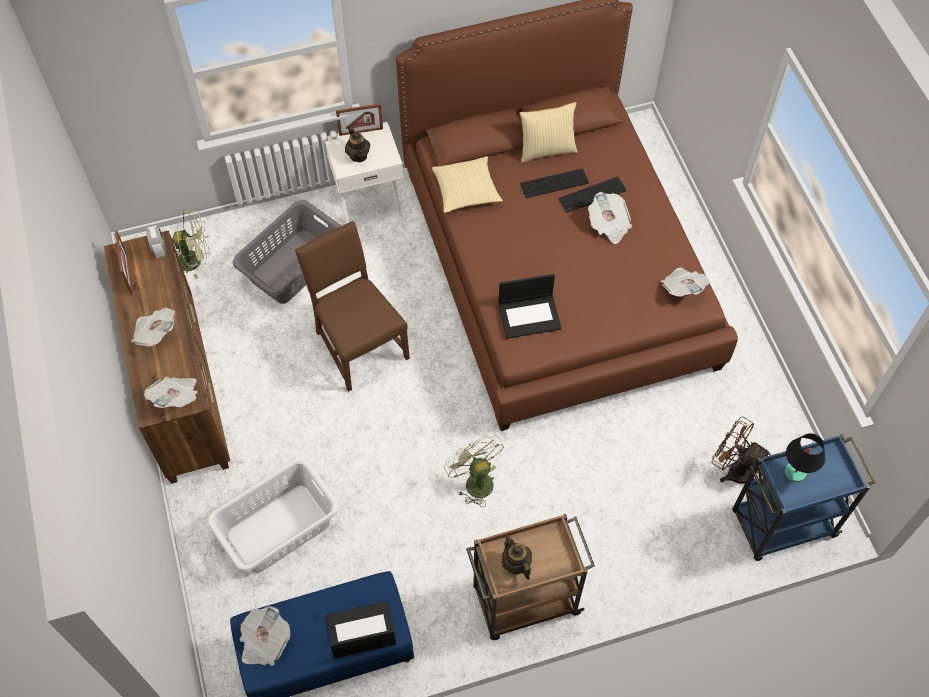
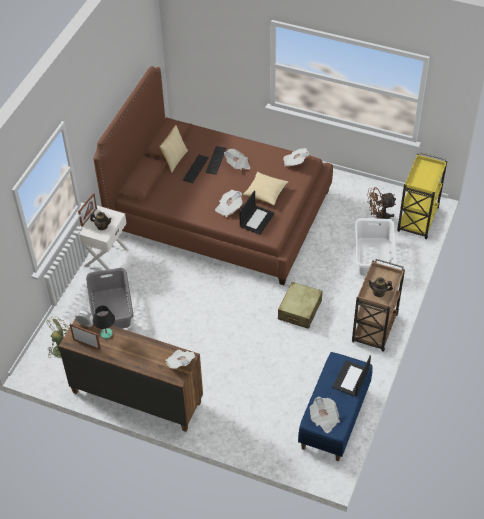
camera: 50 degrees left, 10 degrees down
newspaper [132,307,175,347] -> newspaper moved to [215,190,243,217]
white laundry basket [208,459,340,573] -> white laundry basket moved to [355,218,397,276]
brown chair [295,221,410,392] -> none
pillow [432,156,503,213] -> pillow moved to [243,172,288,205]
green fan [444,435,504,507] -> beige suitcase [278,282,322,329]
blue cart [732,434,876,561] -> yellow cart [397,152,447,239]
black table lamp [785,433,825,482] -> black table lamp moved to [93,306,115,339]

